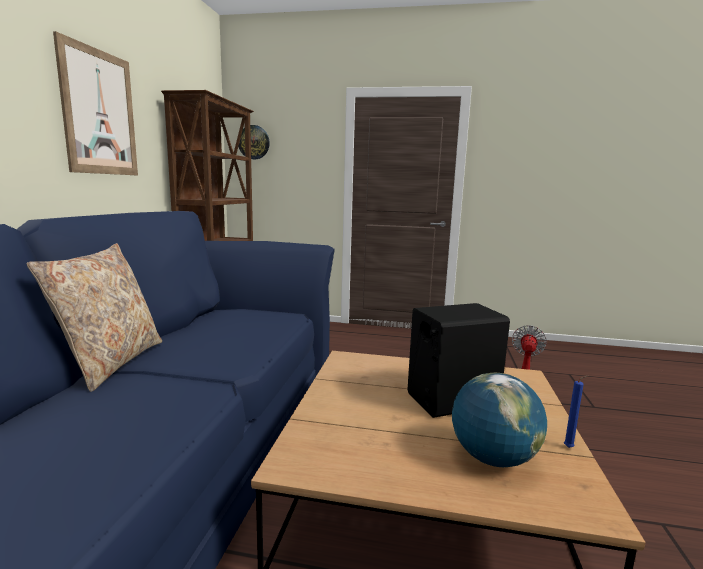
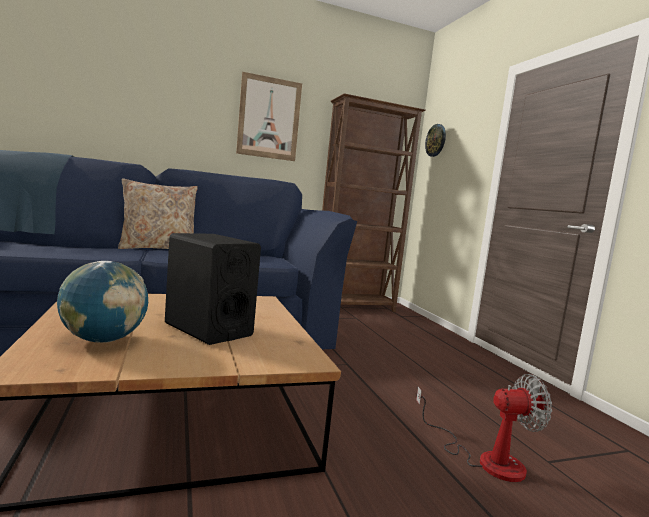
camera: 60 degrees right, 5 degrees down
blue candle [564,375,589,448] -> none

